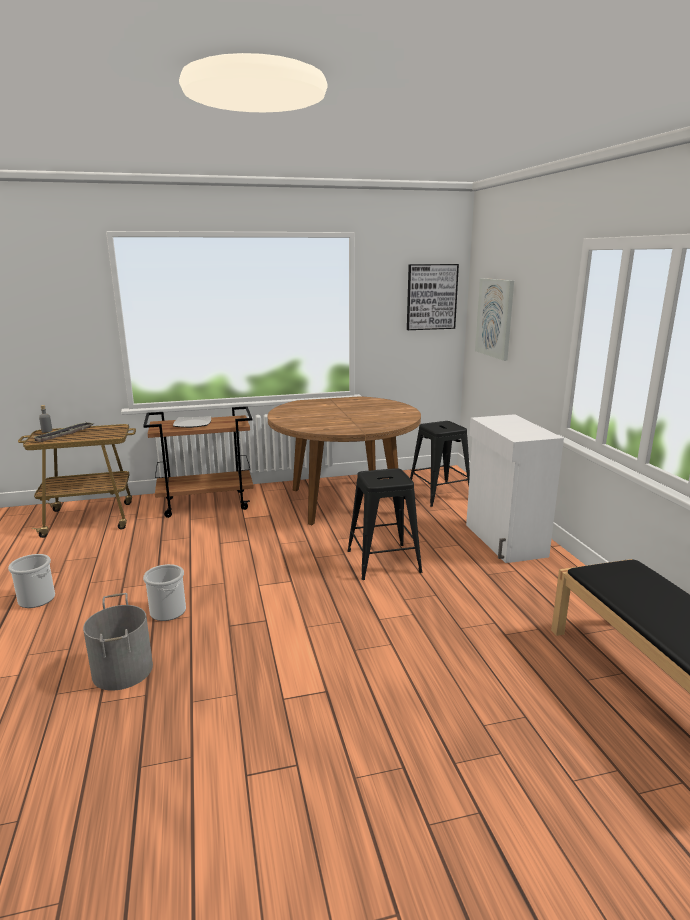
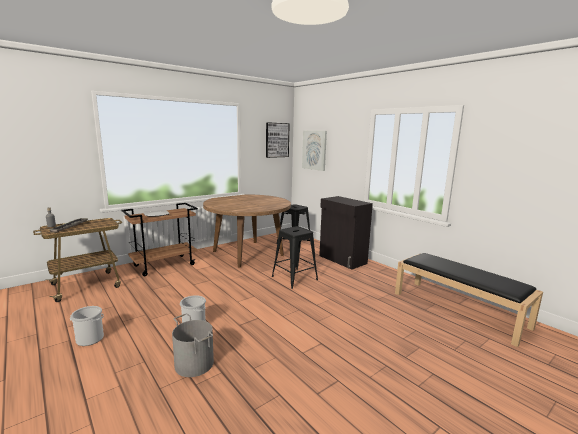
camera: 25 degrees left, 5 degrees down
white cabinet [466,414,564,563] -> black cabinet [319,196,373,269]

